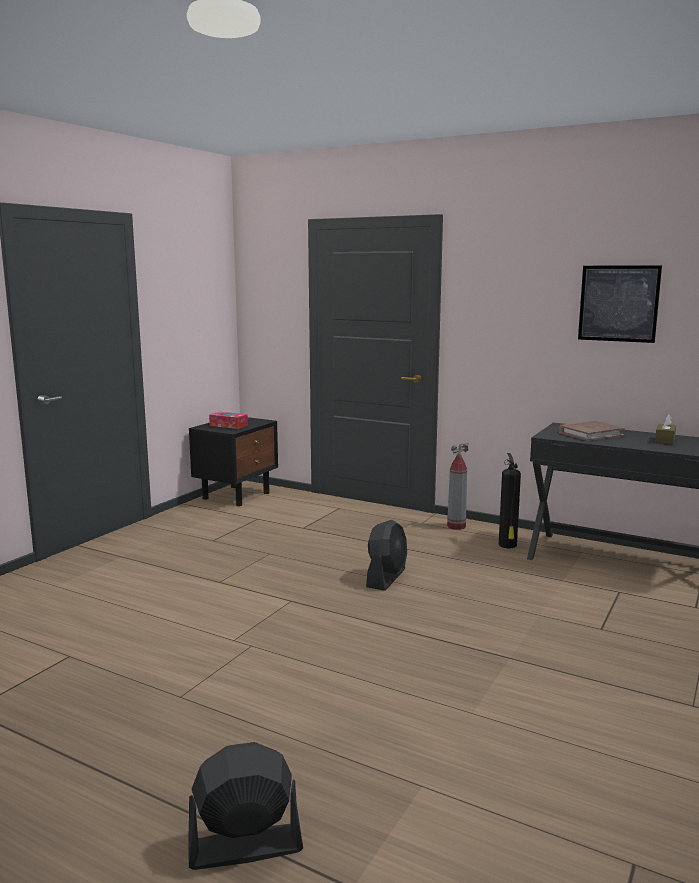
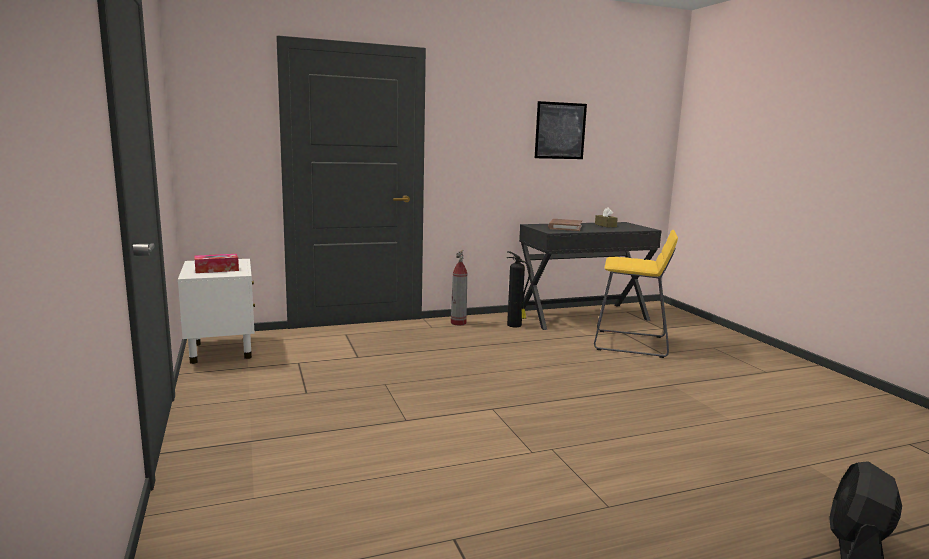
camera: 50 degrees left, 0 degrees up
black nightstand [189,417,278,506] -> white nightstand [178,259,255,364]
black fan [366,520,407,591] -> none
none -> yellow stool [594,230,678,358]

